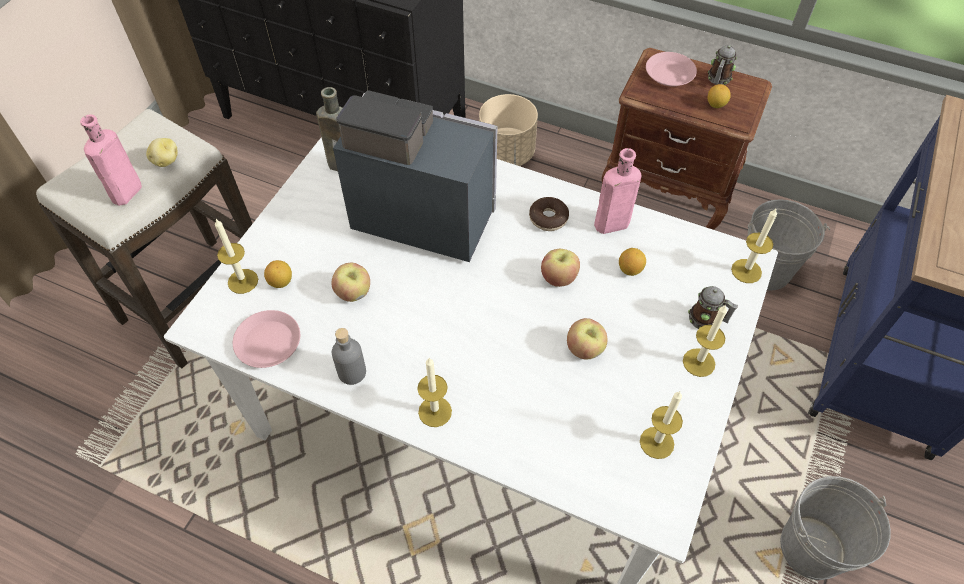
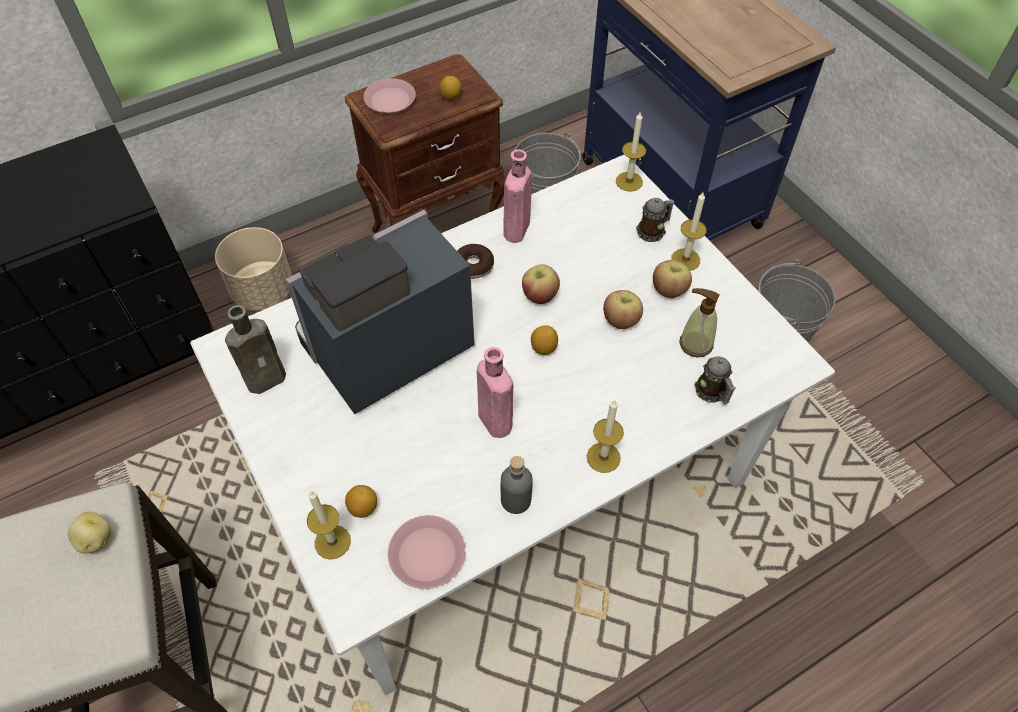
camera: 55 degrees left, 0 degrees up
pink bottle [80,114,142,206] -> pink bottle moved to [477,347,513,438]
apple [332,263,370,302] -> apple moved to [653,260,692,298]
lemon [619,248,646,276] -> lemon moved to [531,326,558,355]
candle [640,391,683,459] -> none
mug [708,45,737,85] -> mug moved to [694,356,736,405]
none -> soap dispenser [679,288,720,358]

